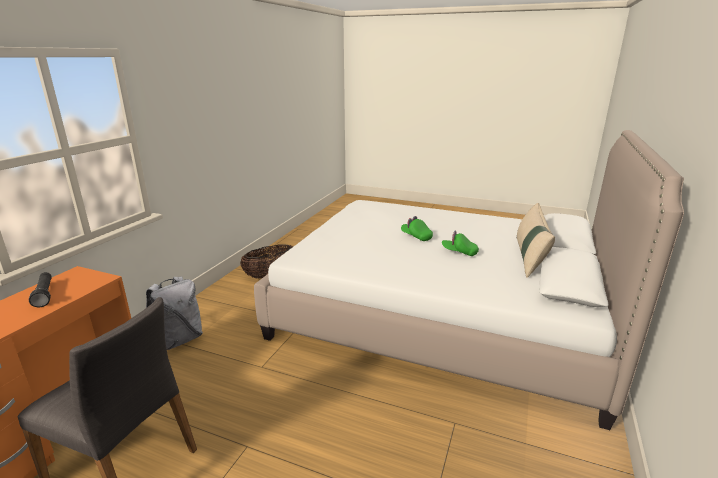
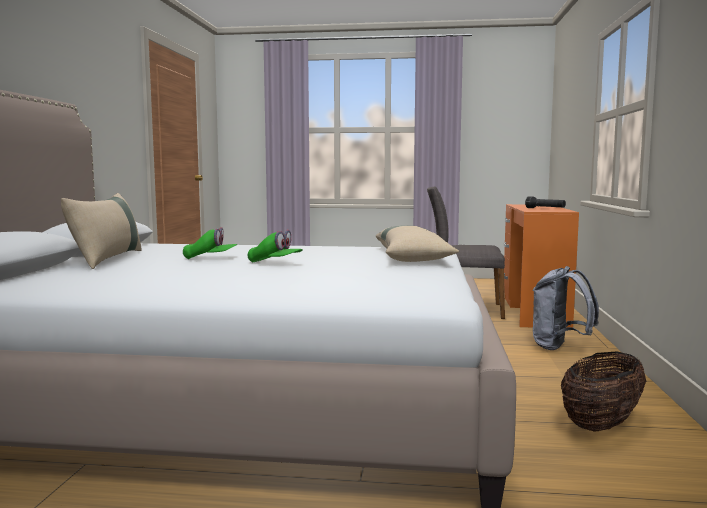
camera: 165 degrees right, 15 degrees down
none -> beige pillow [376,226,459,262]

